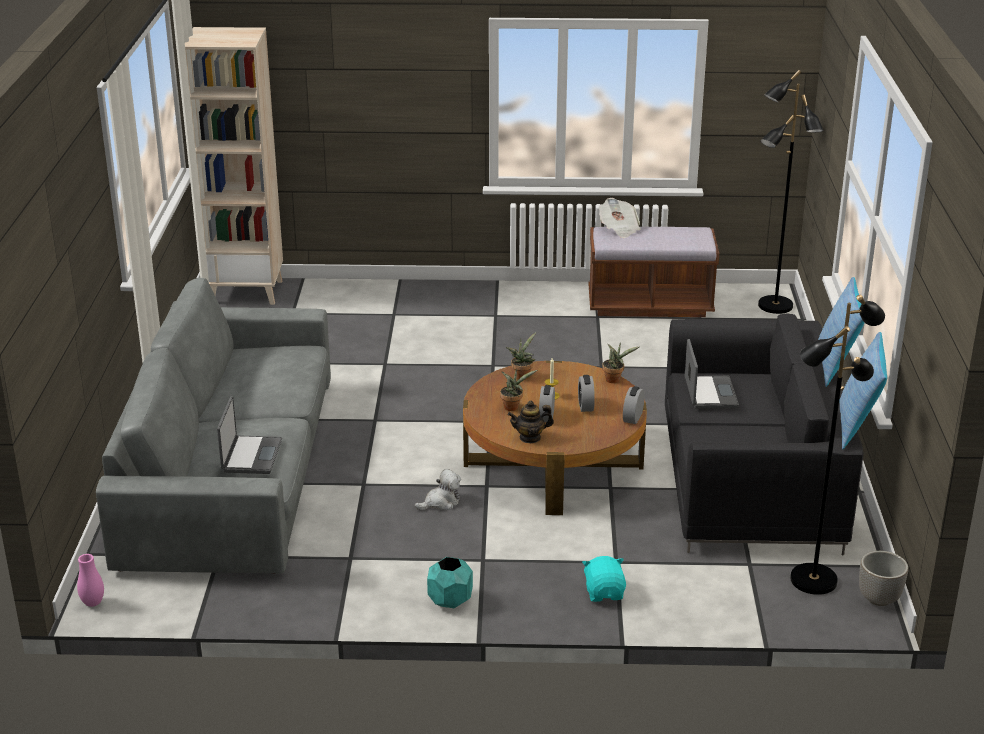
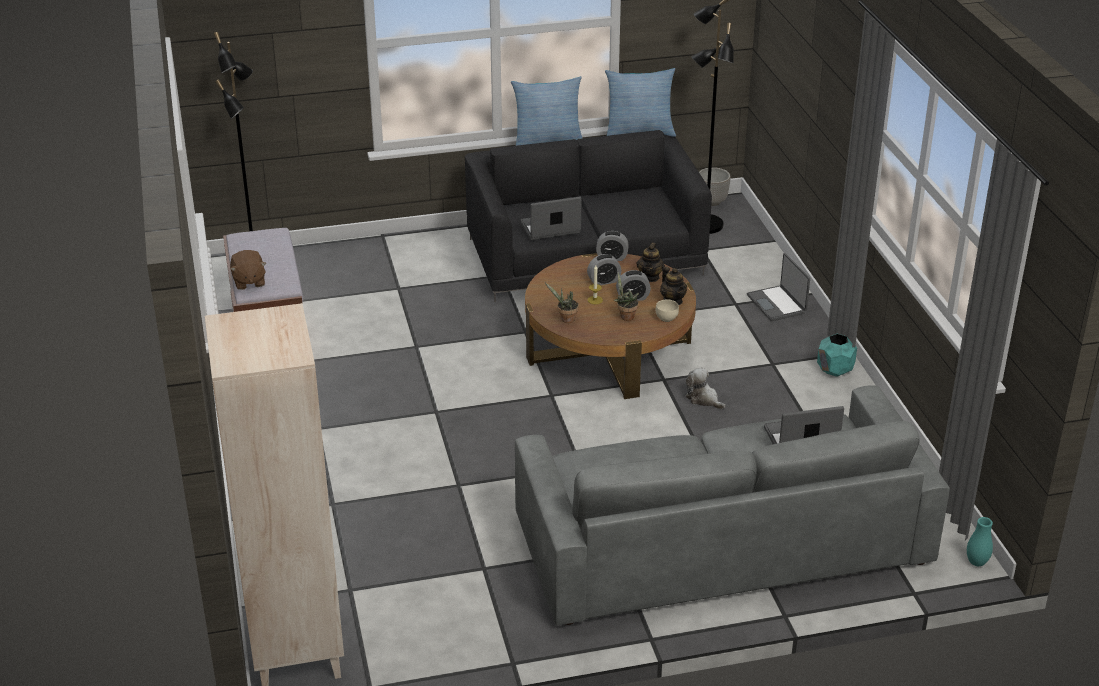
camera: 105 degrees left, 5 degrees up
pink vase [77,554,104,607] -> turquoise vase [967,517,993,566]
turquoise plush toy [582,556,626,602] -> laptop [747,253,810,321]
newspaper [599,198,641,238] -> brown plush toy [230,250,266,290]
potted plant [602,342,640,383] -> none
none -> teapot [636,243,665,282]
none -> beige bowl [656,299,679,322]

